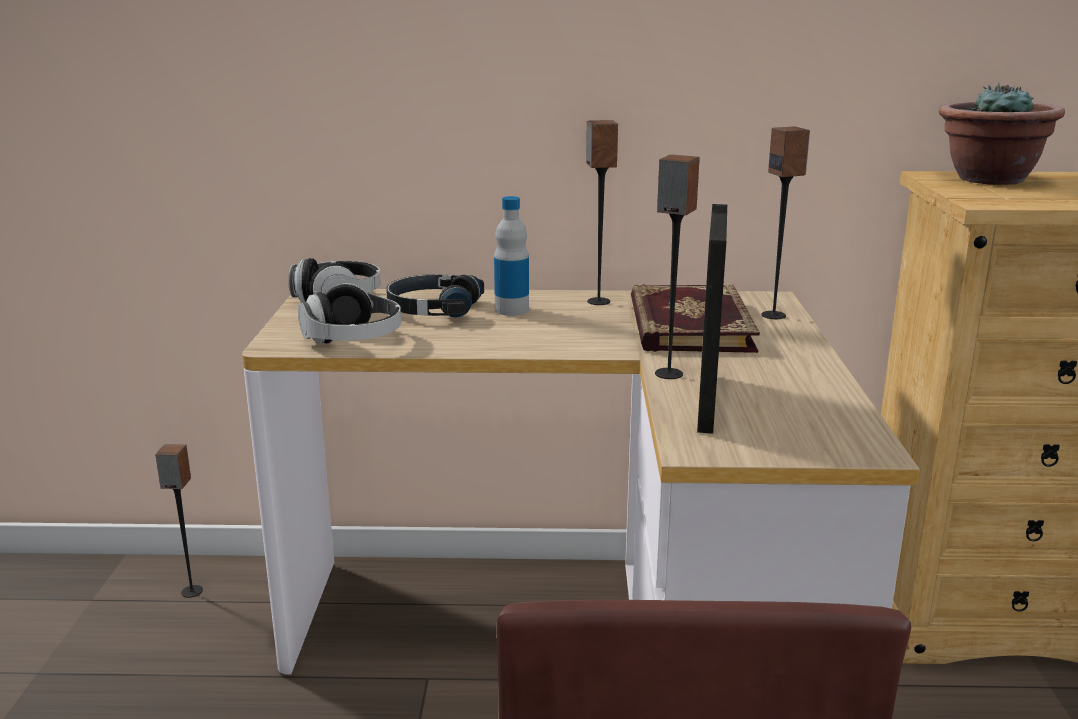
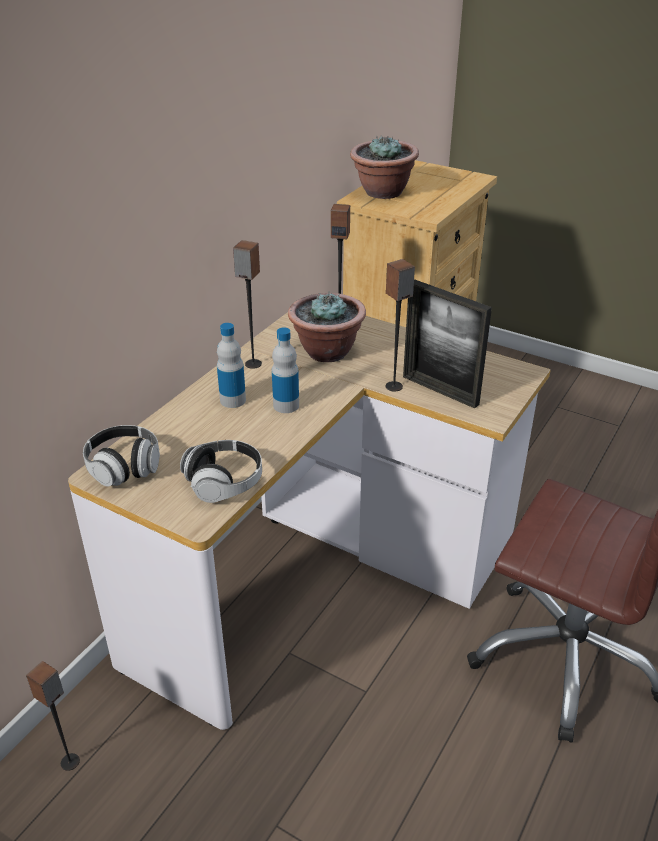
camera: 60 degrees left, 15 degrees up
black headphones [386,274,484,317] -> none
book [631,284,760,353] -> potted plant [288,291,366,362]
none -> bottle [272,328,299,413]

